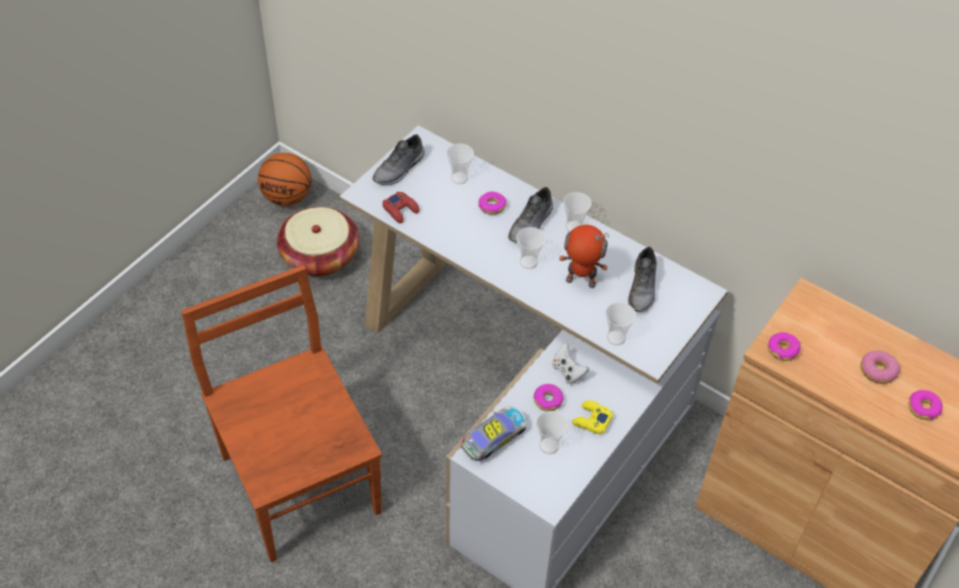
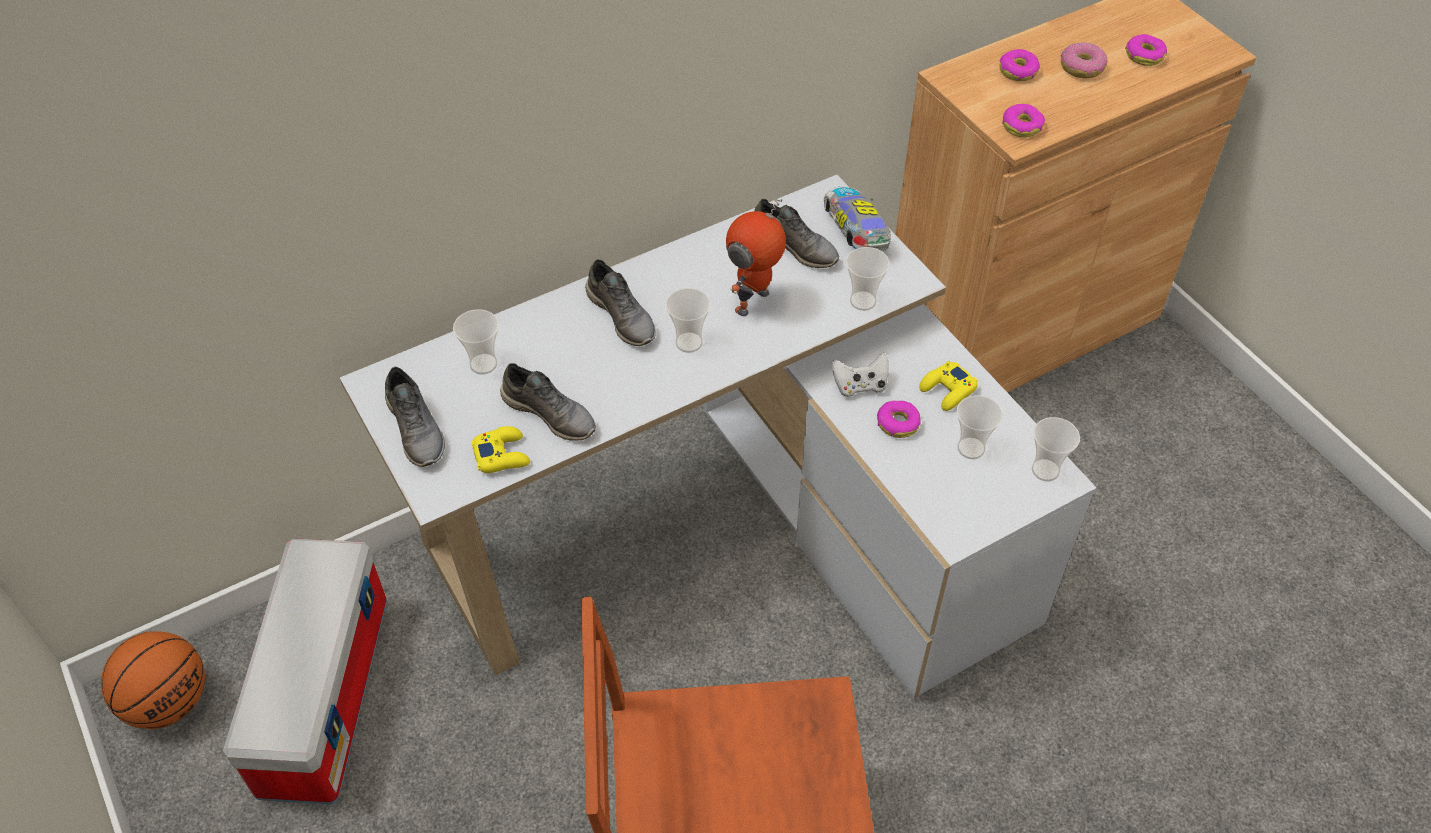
camera: 65 degrees left, 0 degrees up
basket [277,207,359,277] -> storage box [223,538,387,804]
red game controller [382,191,419,223] -> yellow game controller [471,426,530,473]
toy car [461,406,527,461] -> toy car moved to [824,187,891,250]
donut [479,192,506,215] -> donut moved to [999,49,1040,81]
cup [563,192,592,232] -> cup moved to [1032,417,1080,482]
none -> grey shoe [500,363,596,441]

